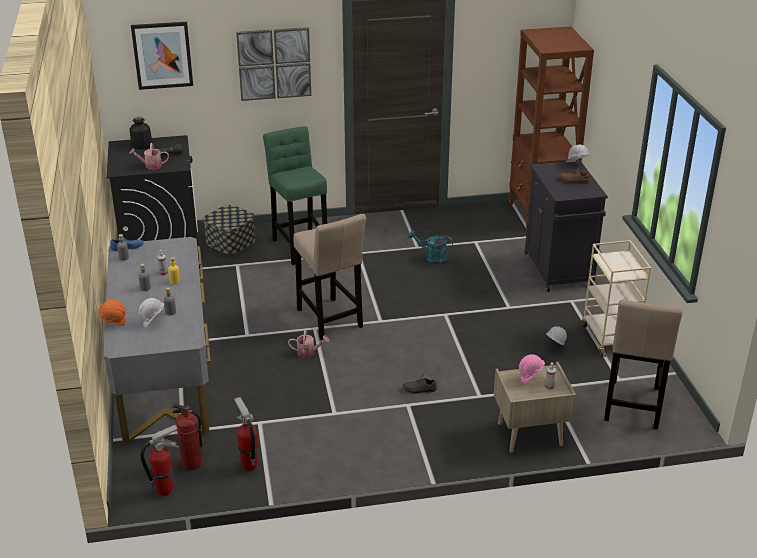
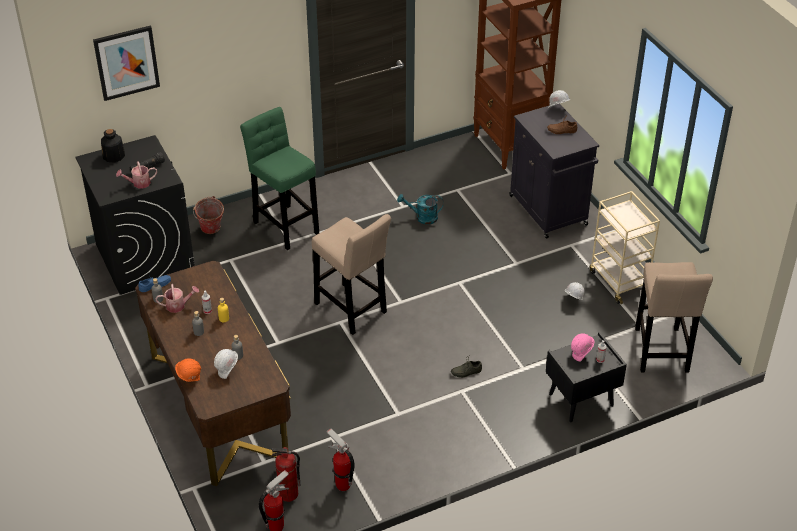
camera: 15 degrees left, 10 degrees up
grey desk [103,237,211,444] -> brown desk [135,261,291,486]
storage box [203,205,256,254] -> bucket [193,196,224,234]
picture [236,27,311,101] -> none
watering can [288,330,329,358] -> watering can moved to [155,284,199,313]
beige nightstand [494,362,576,453] -> black nightstand [546,332,627,422]

